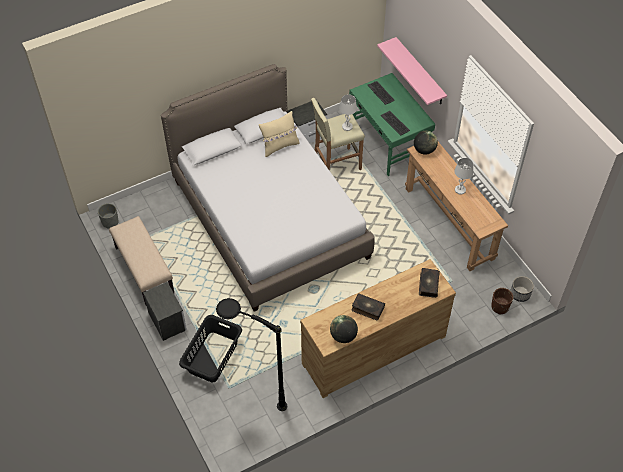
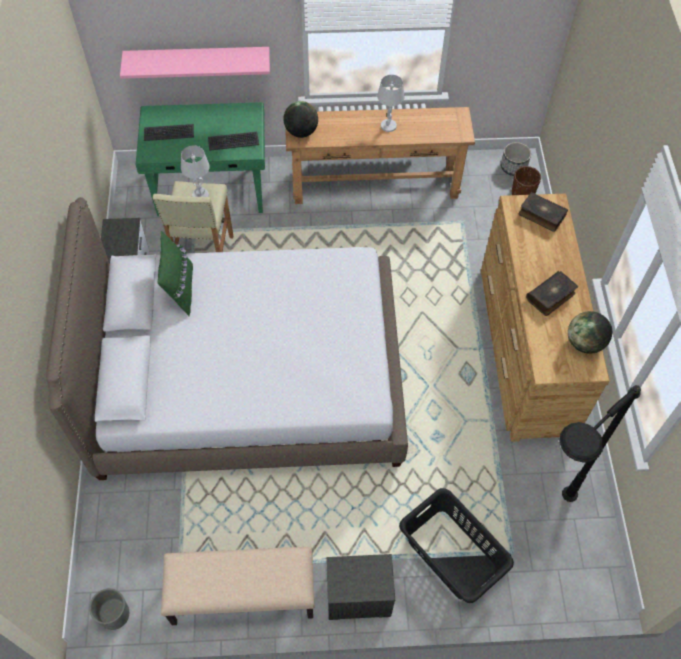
camera: 65 degrees left, 5 degrees up
beige pillow [259,111,299,157] -> green pillow [158,231,193,316]

